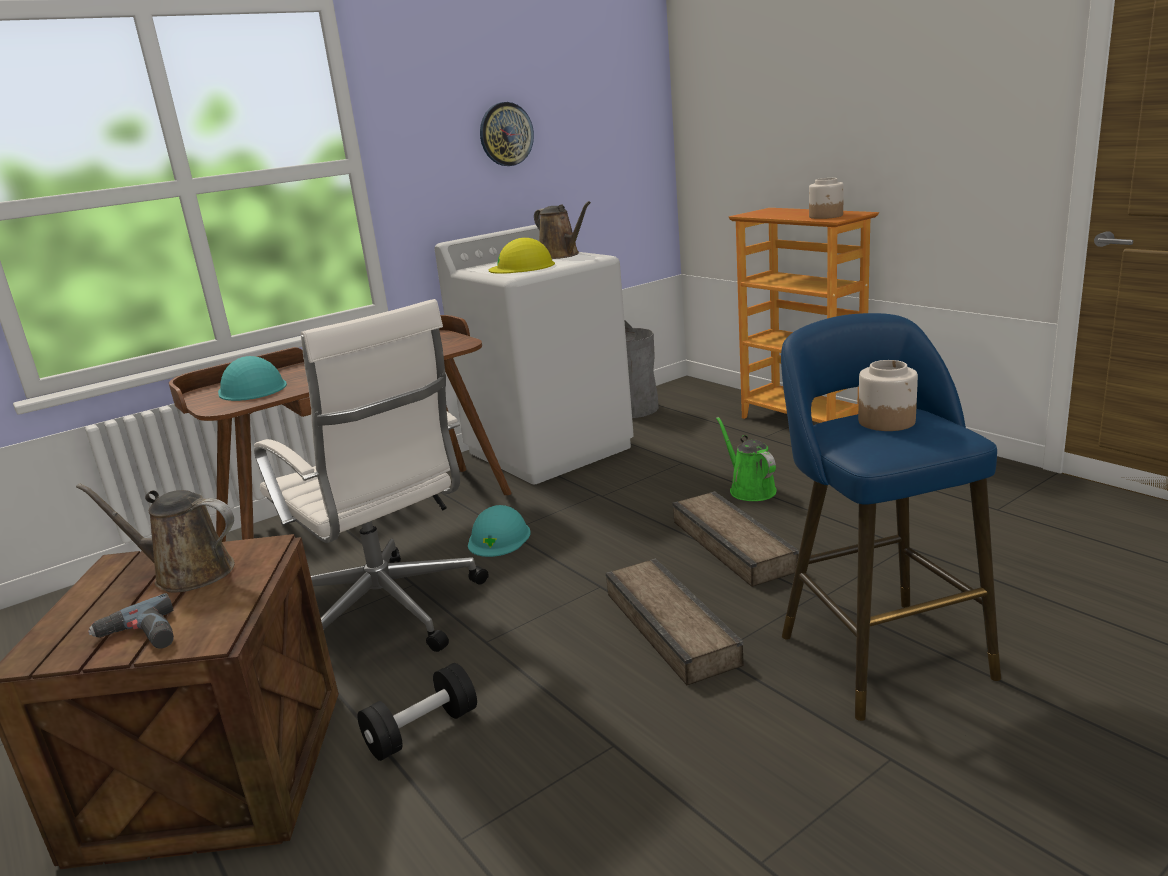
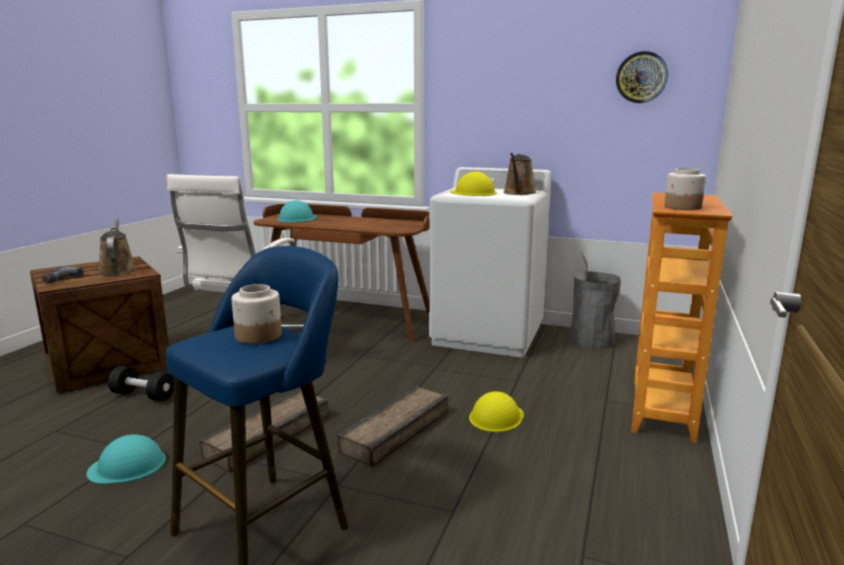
camera: 55 degrees right, 5 degrees down
turquoise hard hat [468,505,530,557] -> turquoise hard hat moved to [86,435,166,484]
wall clock [480,102,534,166] -> wall clock moved to [616,51,668,103]
green watering can [716,417,777,501] -> yellow hard hat [469,391,524,432]

